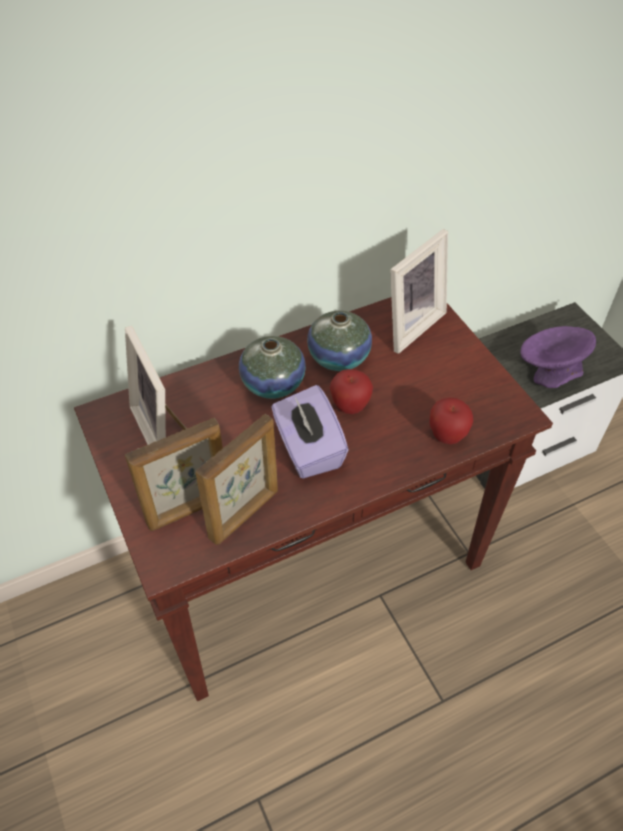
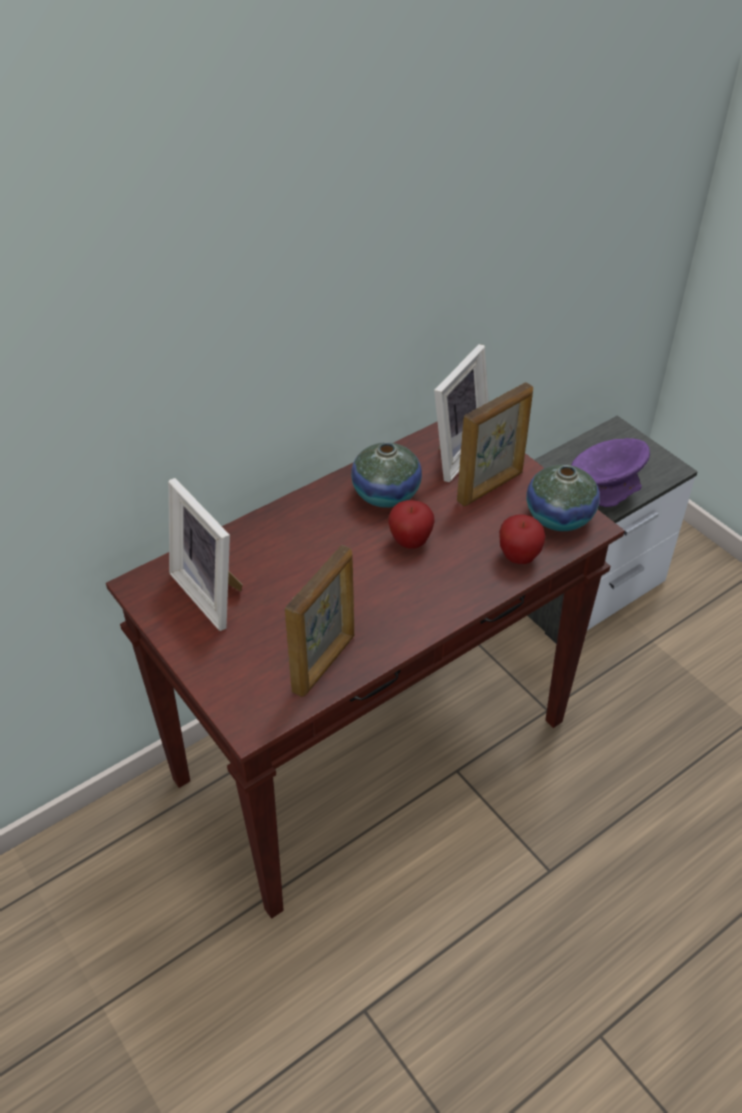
camera: 10 degrees left, 5 degrees down
picture frame [125,417,223,531] -> picture frame moved to [457,382,533,506]
vase [239,336,306,399] -> vase moved to [527,464,600,531]
purple tissue box [272,385,349,478] -> none

